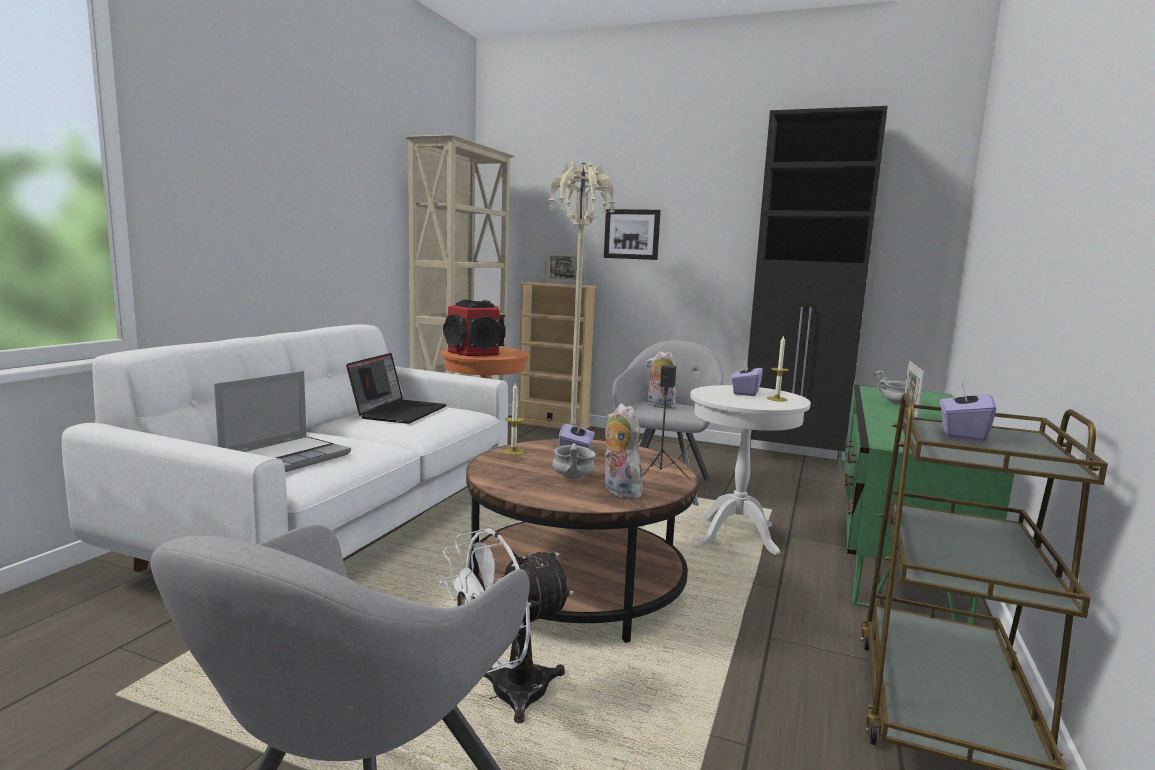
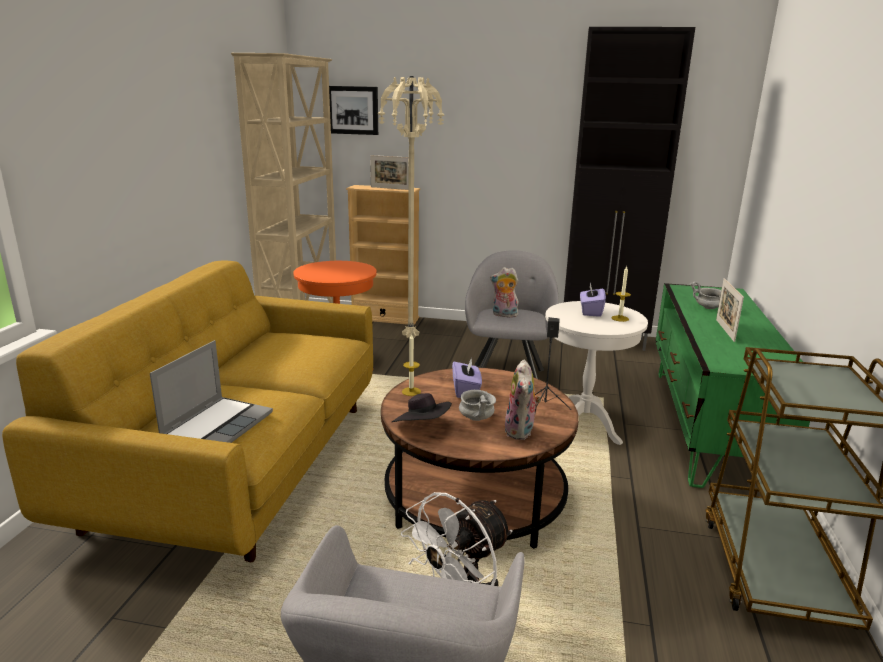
camera: 10 degrees left, 10 degrees up
white sofa [62,325,508,572] -> yellow sofa [2,260,373,562]
laptop [346,353,447,424] -> none
speaker [443,300,505,356] -> none
picture [604,209,661,260] -> picture moved to [329,86,378,135]
plush toy [604,404,643,499] -> plush toy turned 135 degrees counterclockwise [504,360,541,440]
purple tissue box [940,381,996,442] -> none
none -> black hat [392,393,452,422]

